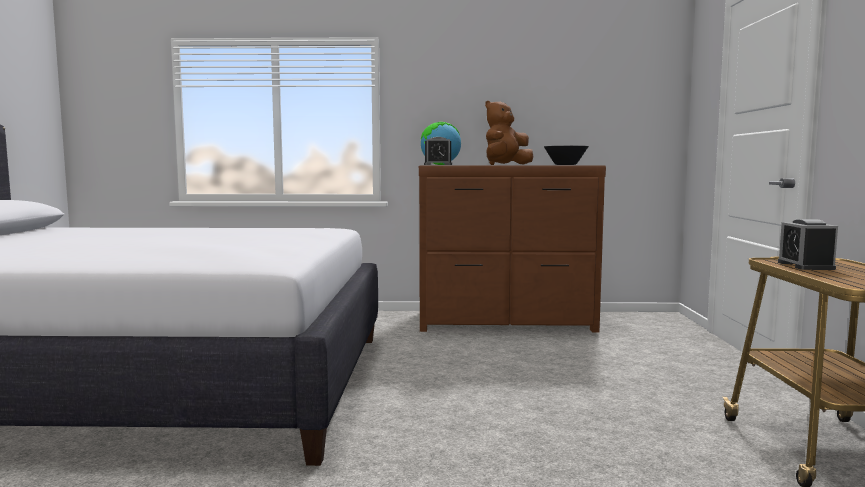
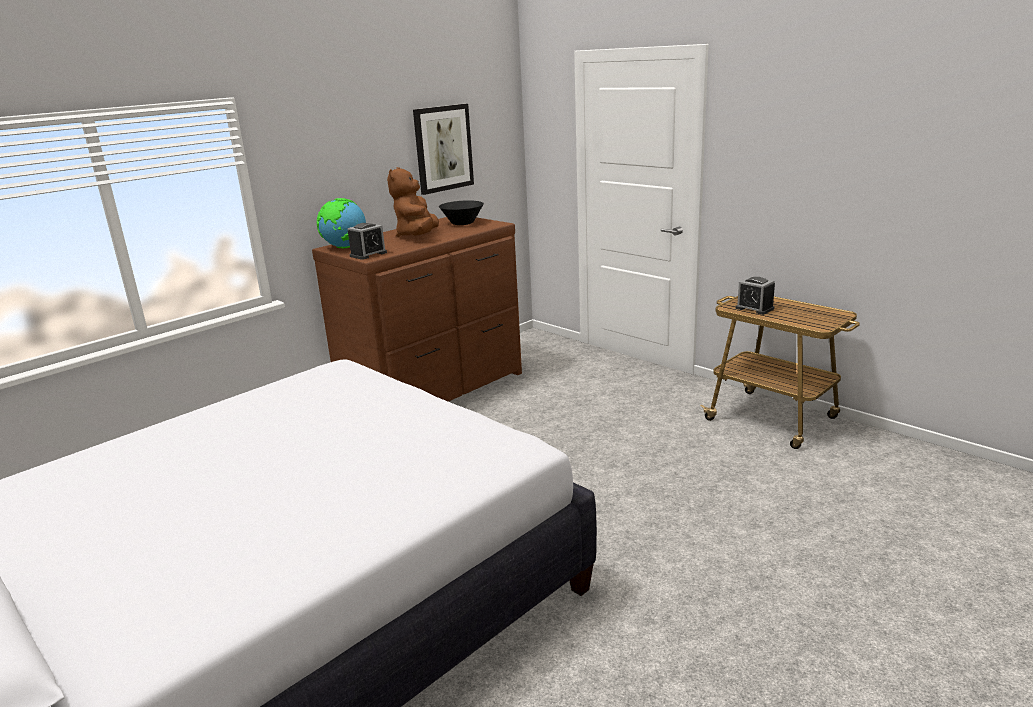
camera: 45 degrees left, 15 degrees up
none -> picture [413,104,474,195]

